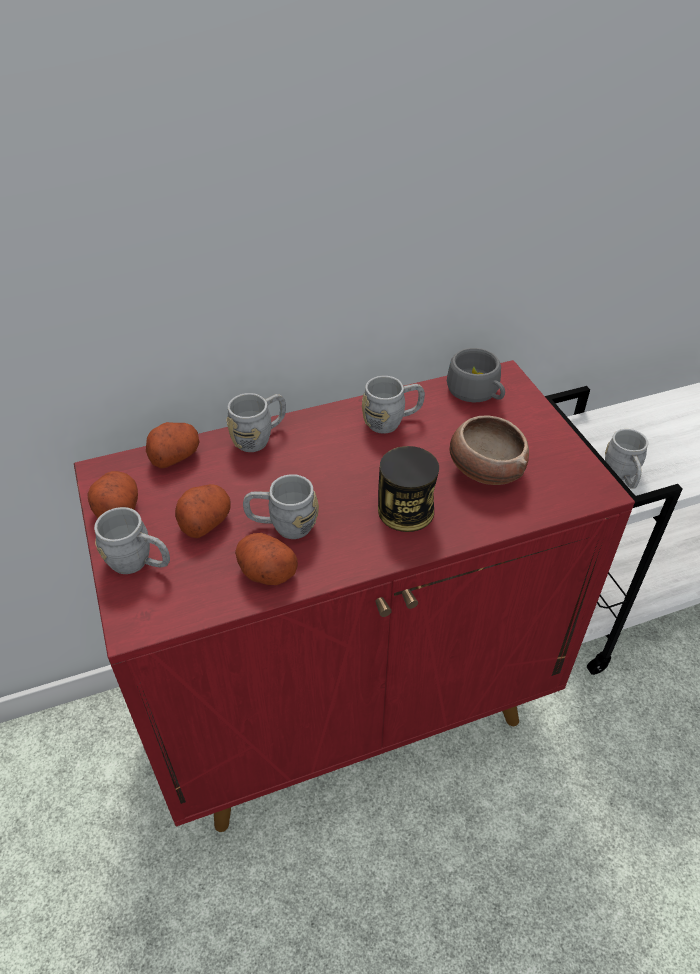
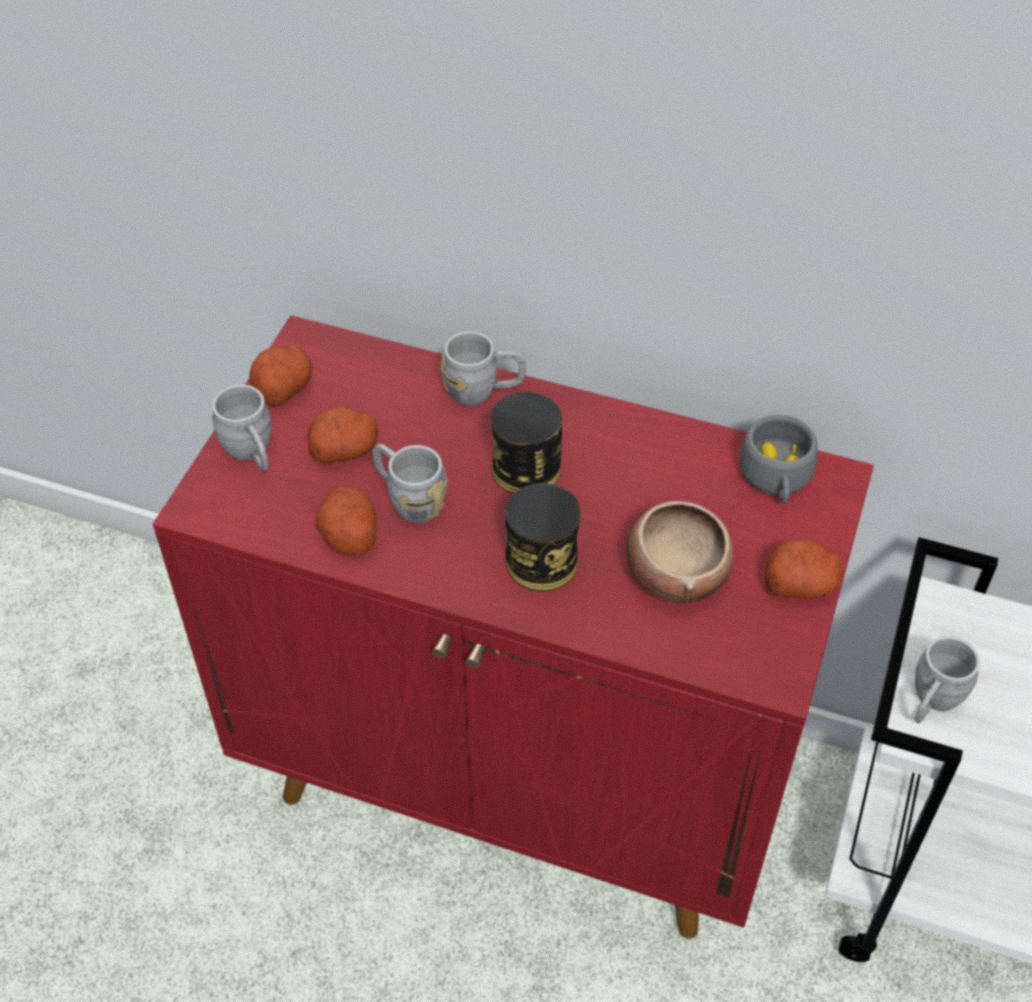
camera: 40 degrees right, 5 degrees up
potato [146,422,200,468] -> potato moved to [765,538,844,599]
grey mug [362,376,425,434] -> none
none -> can [491,392,562,494]

